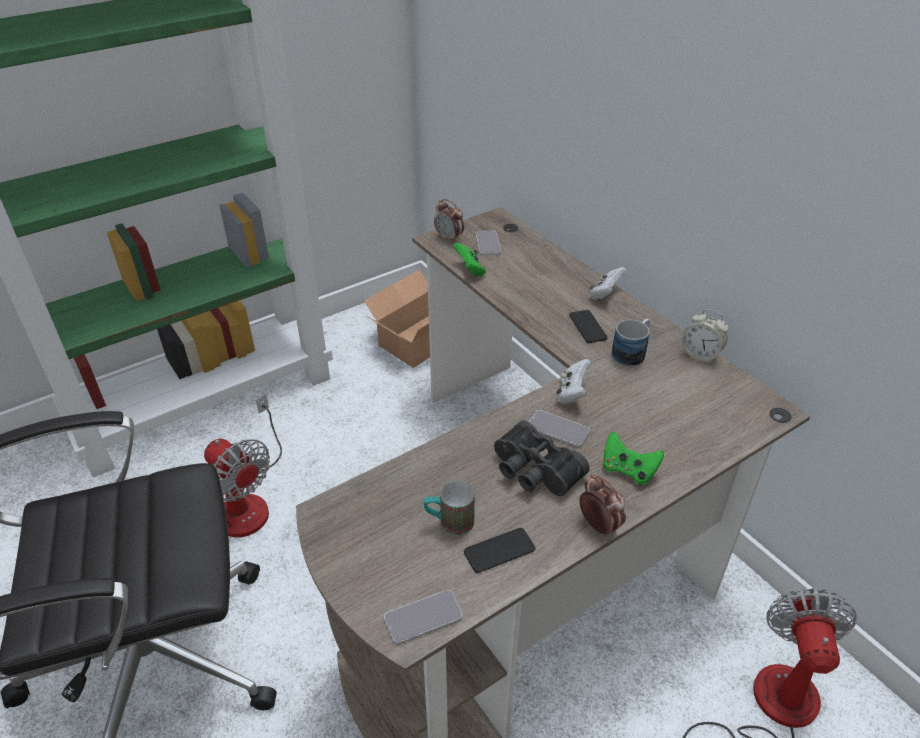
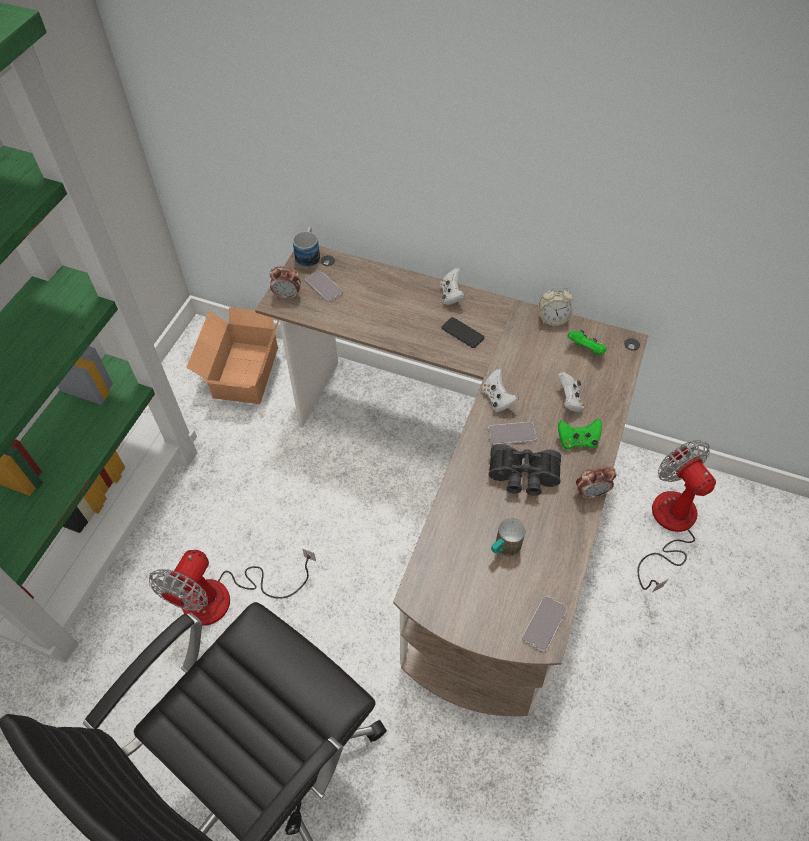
camera: 35 degrees left, 15 degrees up
fan [204,394,282,537] -> fan turned 105 degrees clockwise [149,549,316,626]
green game controller [453,243,486,276] -> green game controller moved to [567,330,606,355]
phone [464,528,535,573] -> none
alarm clock [579,474,626,537] -> alarm clock turned 150 degrees clockwise [576,466,616,499]
mug [611,319,650,366] -> mug moved to [293,227,320,267]
none -> white game controller [558,372,584,412]

